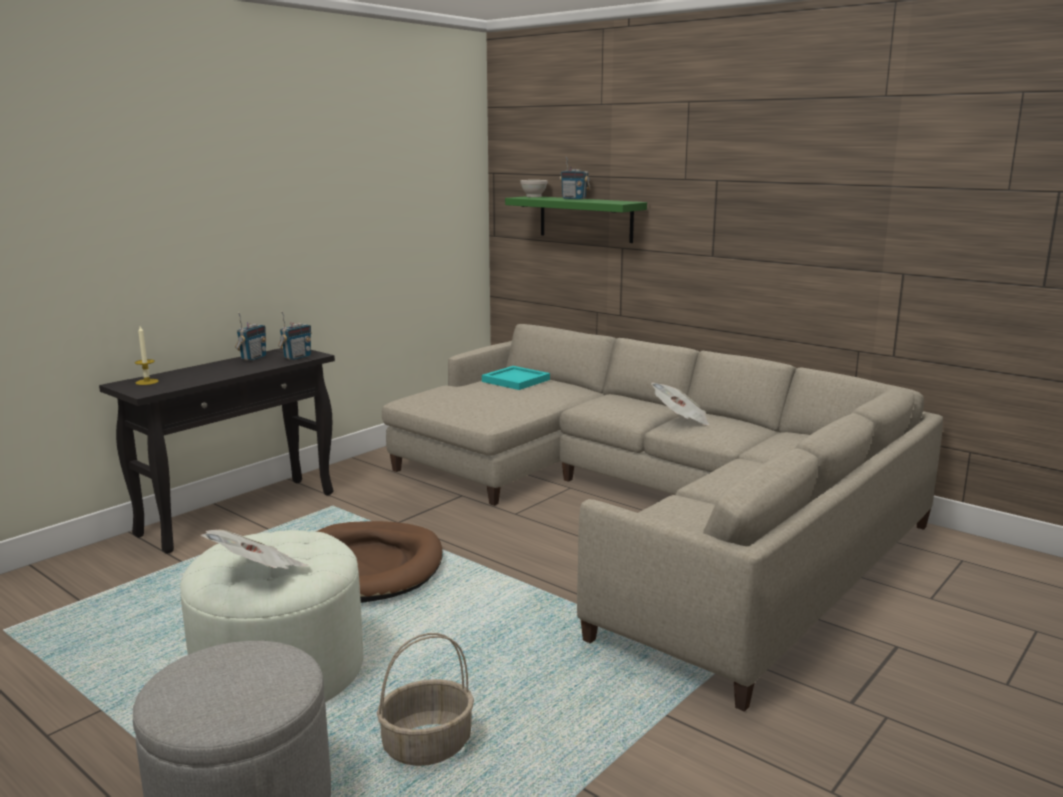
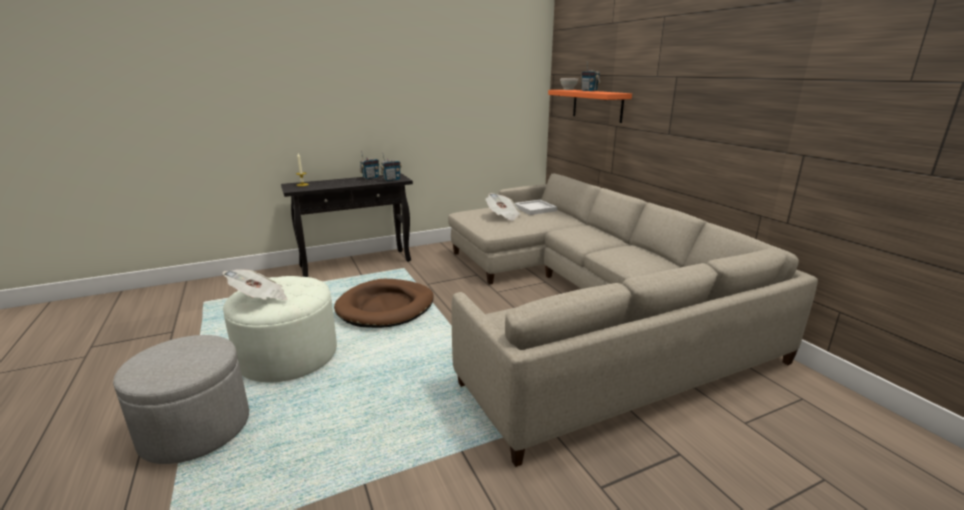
camera: 25 degrees right, 5 degrees up
basket [377,633,474,766] -> none
turquoise tray [482,366,550,390] -> white tray [514,200,557,215]
green shelf [505,196,647,243] -> orange shelf [548,90,632,123]
newspaper [651,382,709,425] -> newspaper moved to [486,193,521,221]

